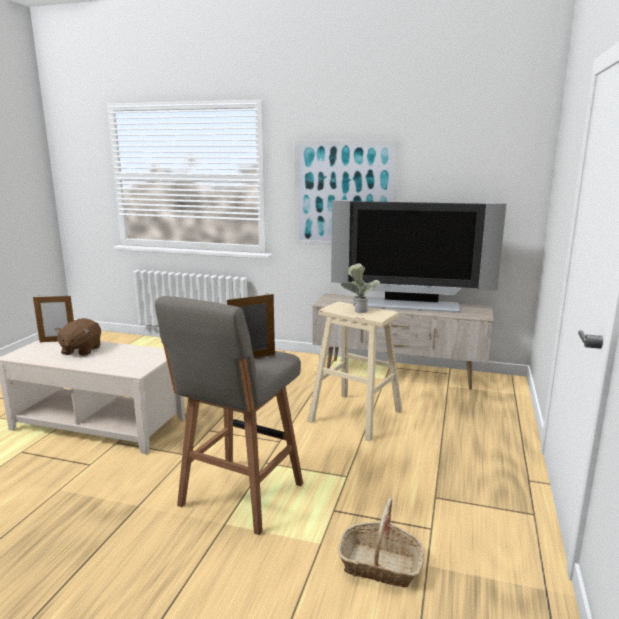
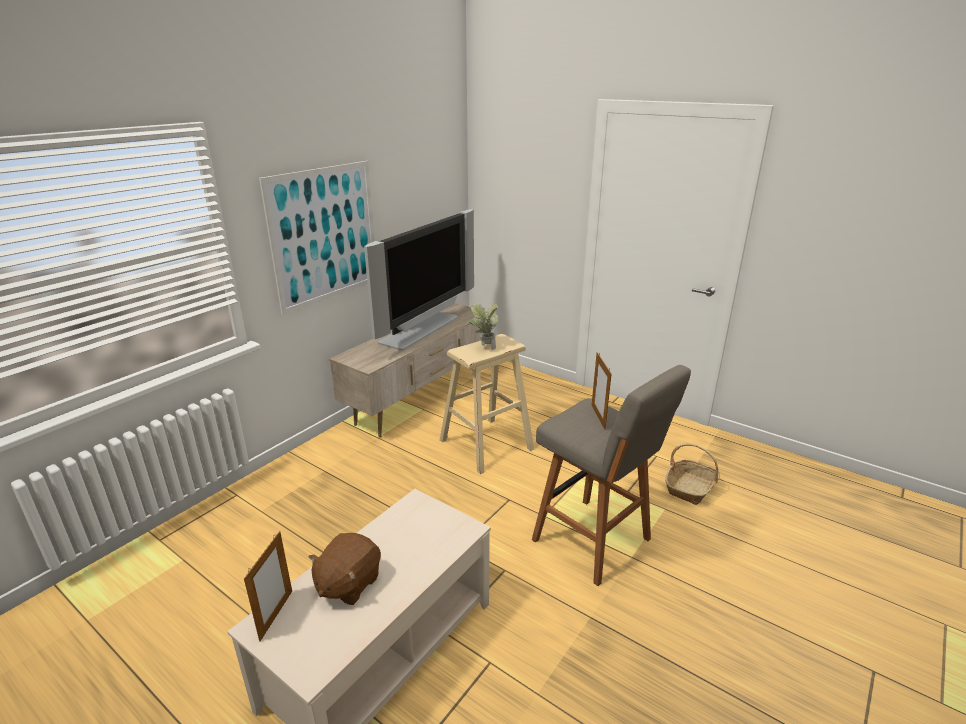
camera: 70 degrees left, 10 degrees up
brown plush toy [55,318,101,356] -> brown plush toy turned 90 degrees clockwise [309,533,381,605]

